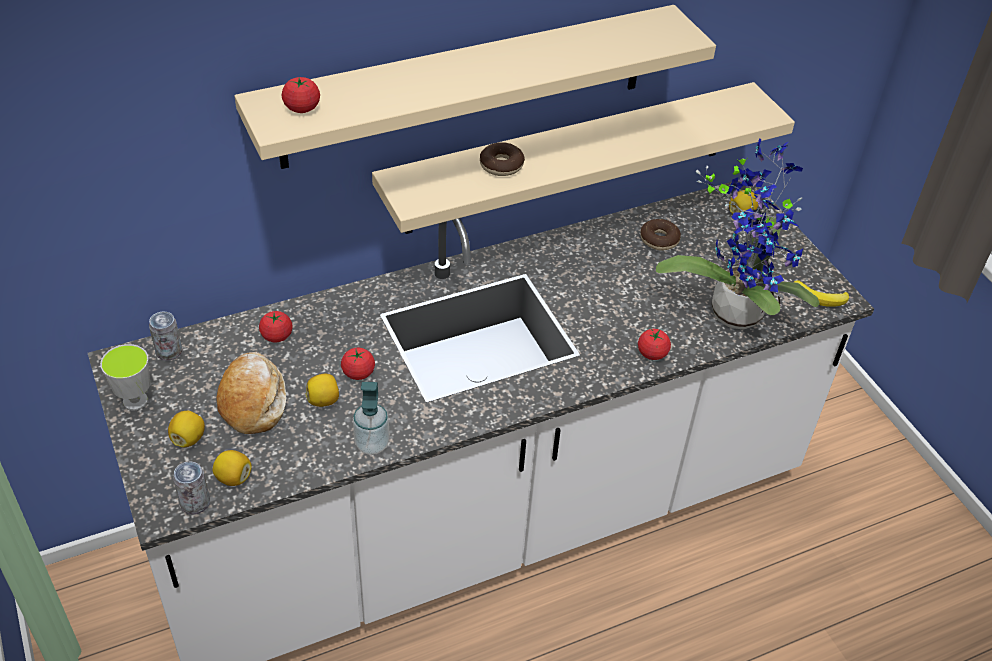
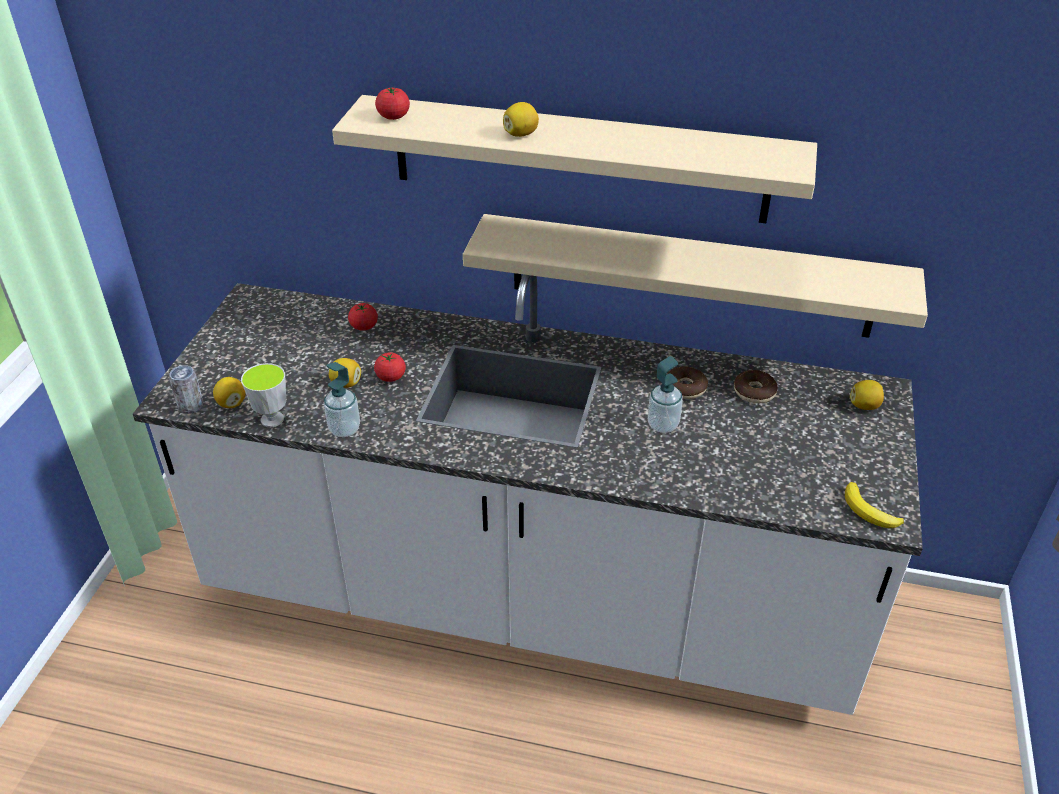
camera: 40 degrees right, 5 degrees down
cup [100,344,150,410] -> cup moved to [241,363,286,427]
can [149,311,182,361] -> none
lemon [168,411,205,447] -> lemon moved to [503,102,539,137]
bread [216,352,286,434] -> none
donut [480,142,525,176] -> donut moved to [667,366,708,399]
tomato [638,329,671,360] -> none
potted plant [656,138,819,330] -> none
none -> soap dispenser [648,356,683,433]

